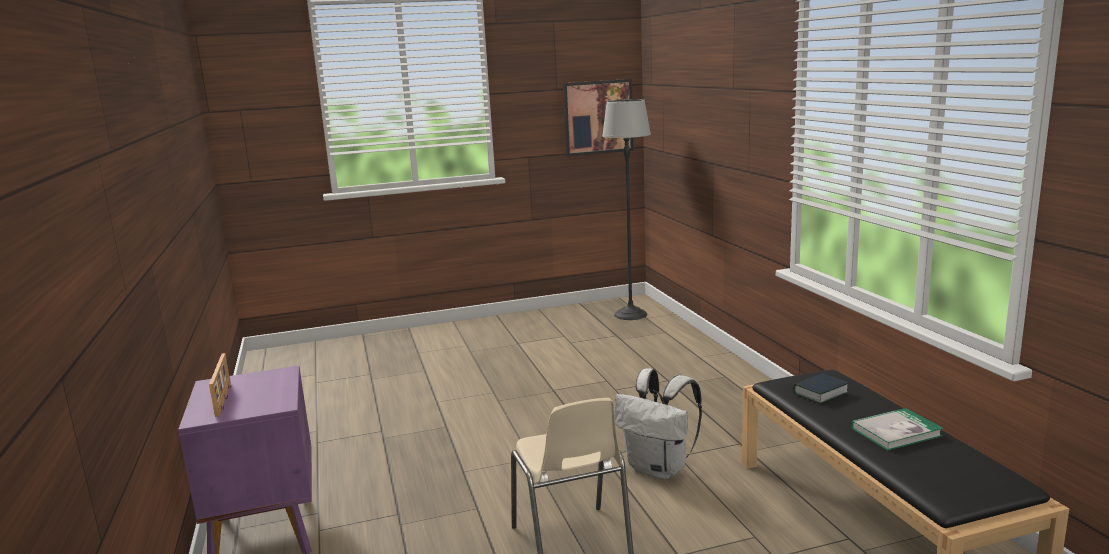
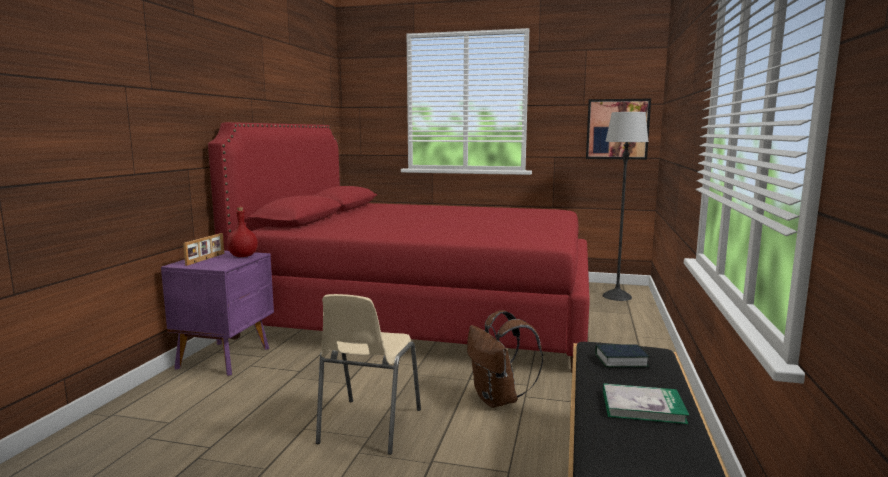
camera: 30 degrees right, 5 degrees down
white backpack [614,368,702,479] -> brown backpack [467,310,543,408]
none -> red bed [208,122,590,373]
none -> red bottle [227,207,258,257]

